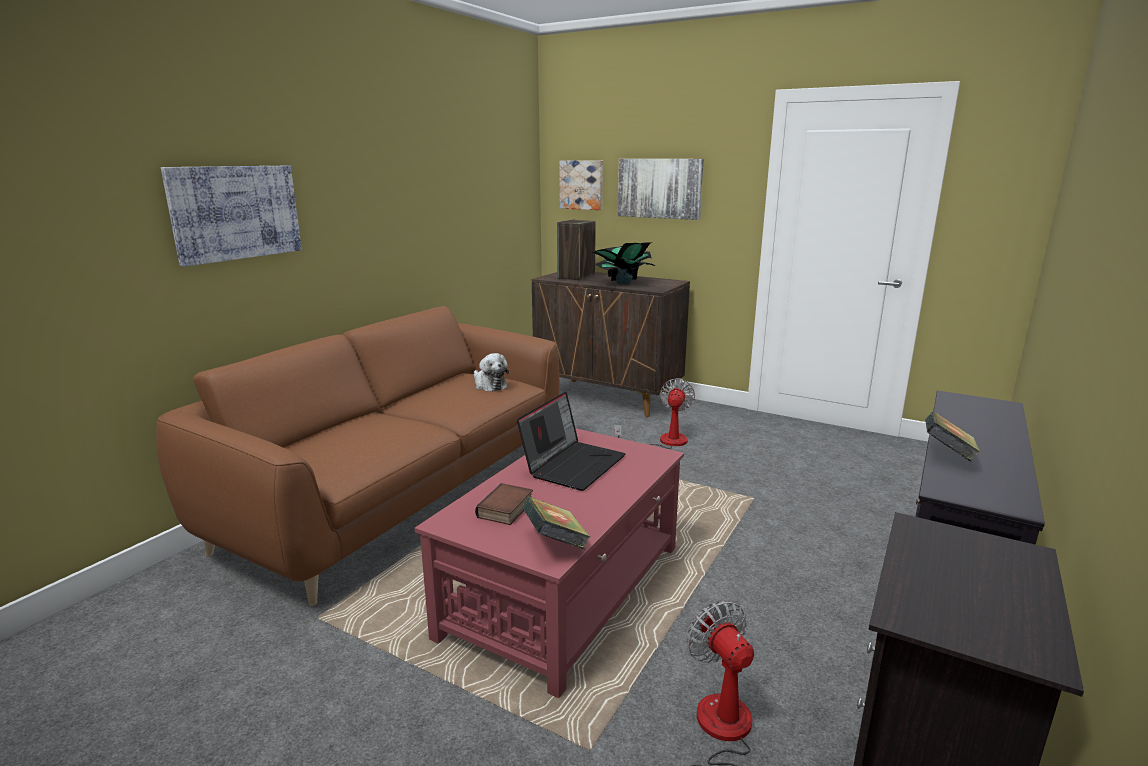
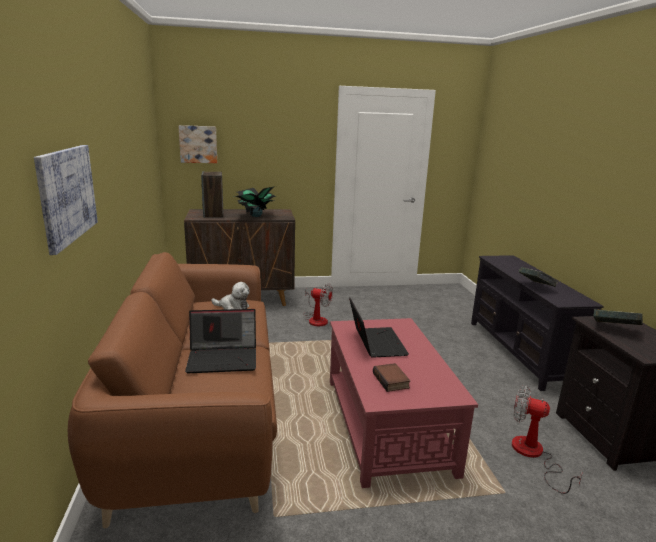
camera: 40 degrees left, 0 degrees up
book [522,497,590,549] -> book moved to [594,309,643,325]
fan [614,378,695,449] -> fan turned 135 degrees clockwise [303,283,333,326]
picture [618,159,704,220] -> none
none -> laptop [185,309,256,373]

